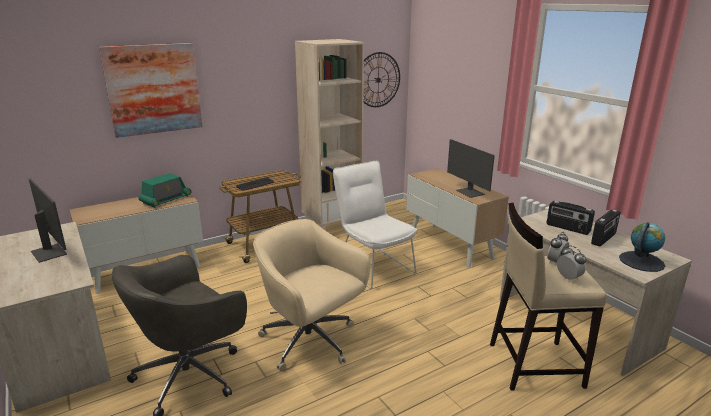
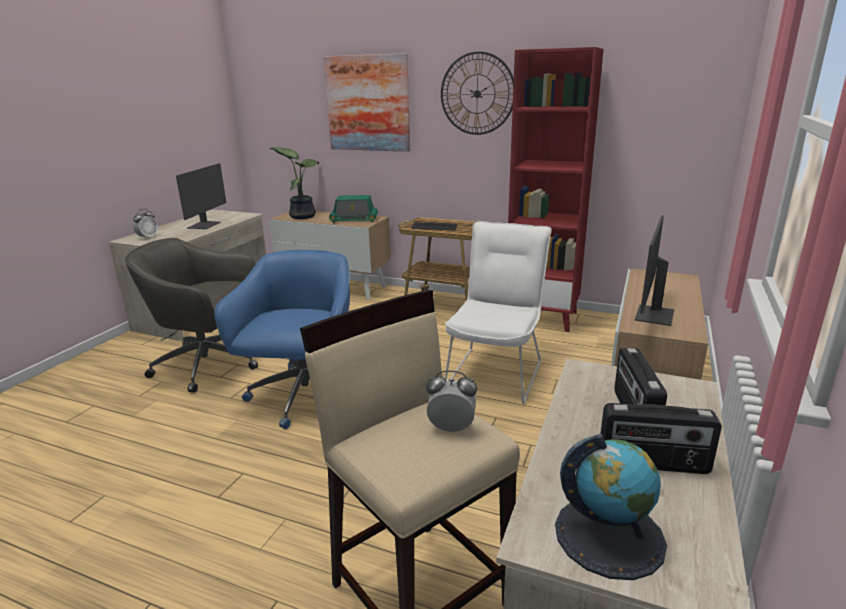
camera: 55 degrees right, 0 degrees up
beige office chair [253,219,370,371] -> blue office chair [215,250,350,429]
beige bookcase [295,39,364,230] -> red bookcase [508,47,603,332]
wall clock [363,52,400,107] -> wall clock moved to [441,51,514,135]
alarm clock [557,245,586,281] -> alarm clock moved to [133,209,158,240]
none -> potted plant [270,147,319,219]

